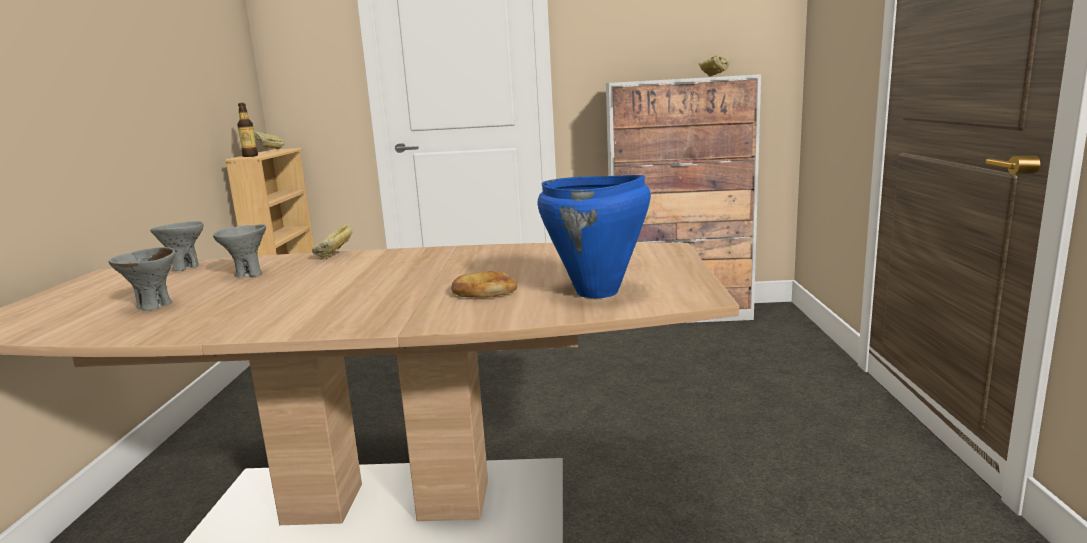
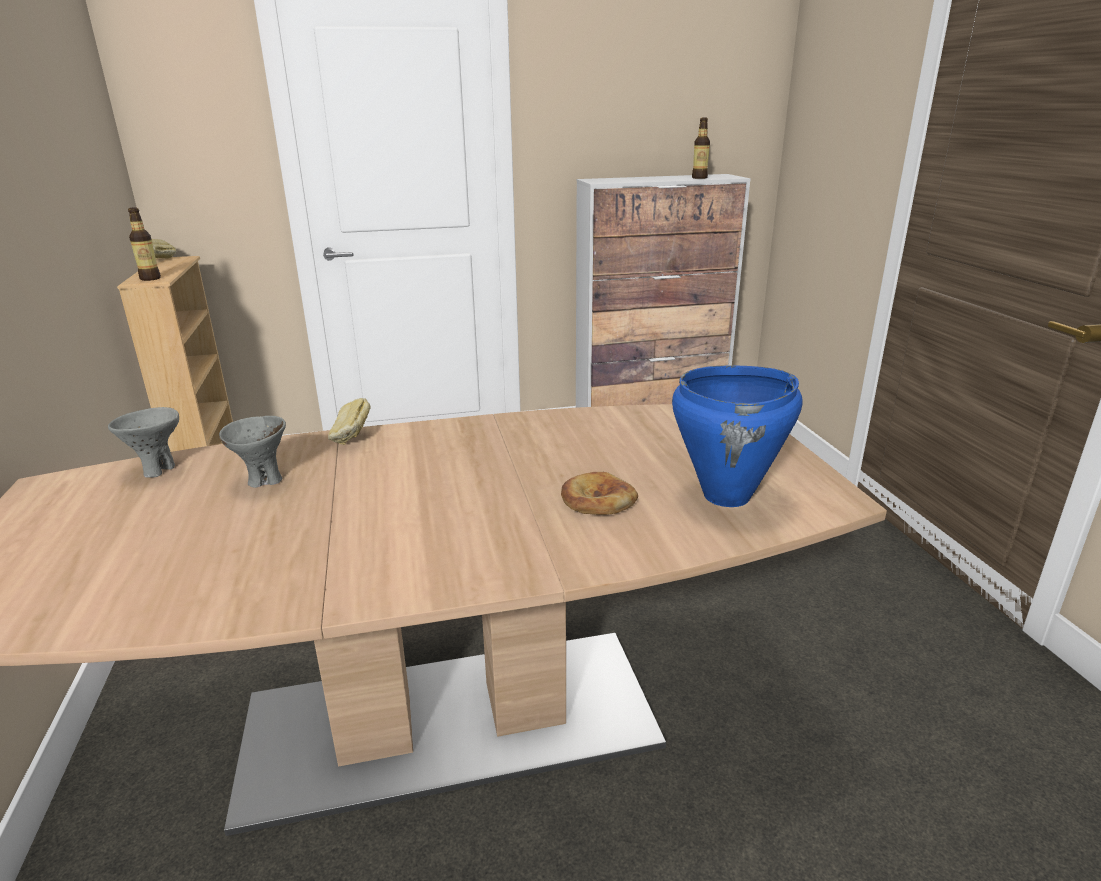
camera: 15 degrees left, 10 degrees up
grey bowl [109,247,175,311] -> none
bread [699,55,730,77] -> bottle [692,118,710,179]

